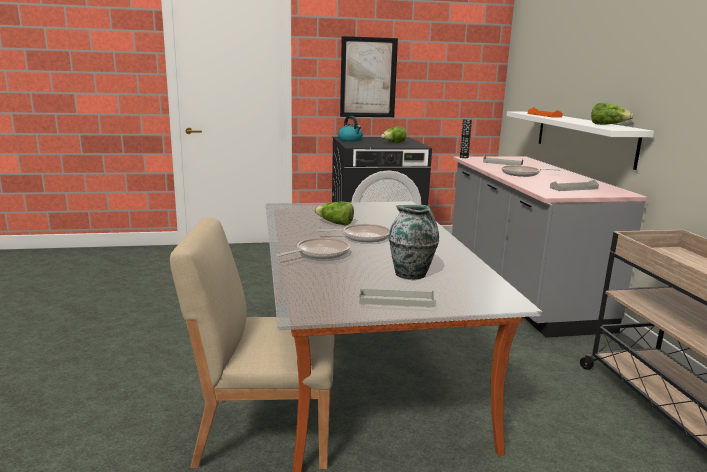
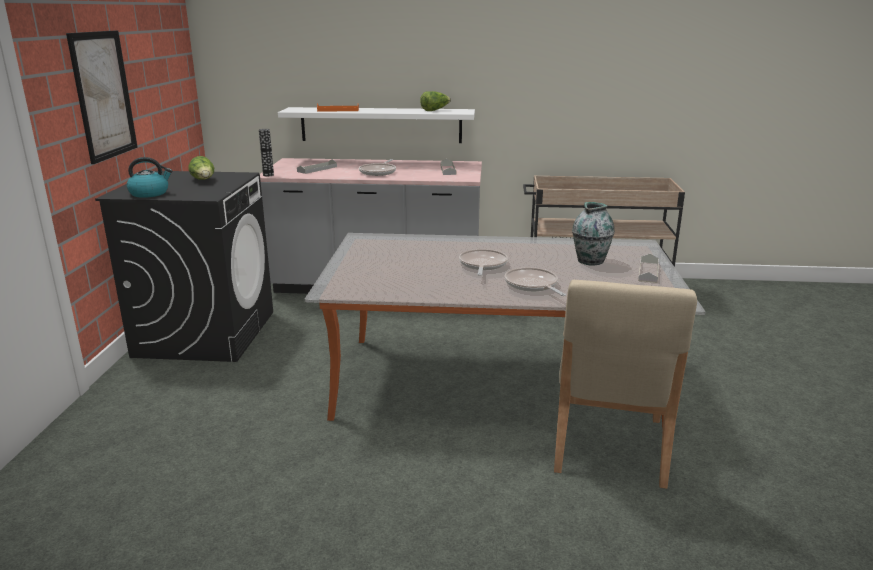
camera: 75 degrees left, 5 degrees up
lettuce [315,201,354,226] -> none

